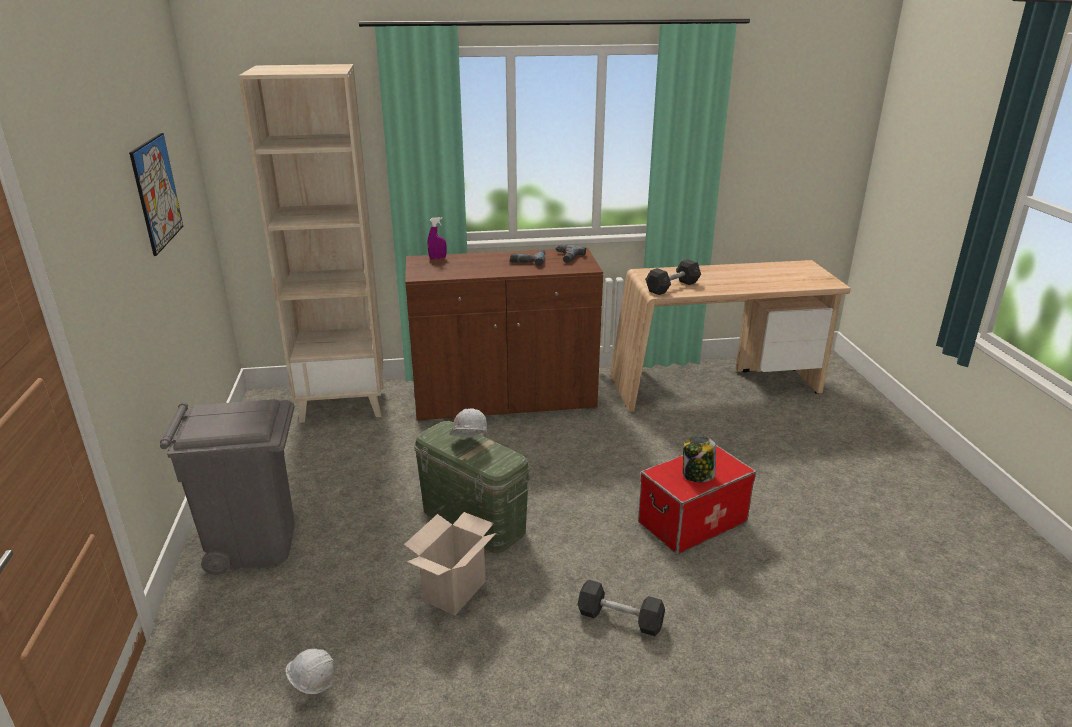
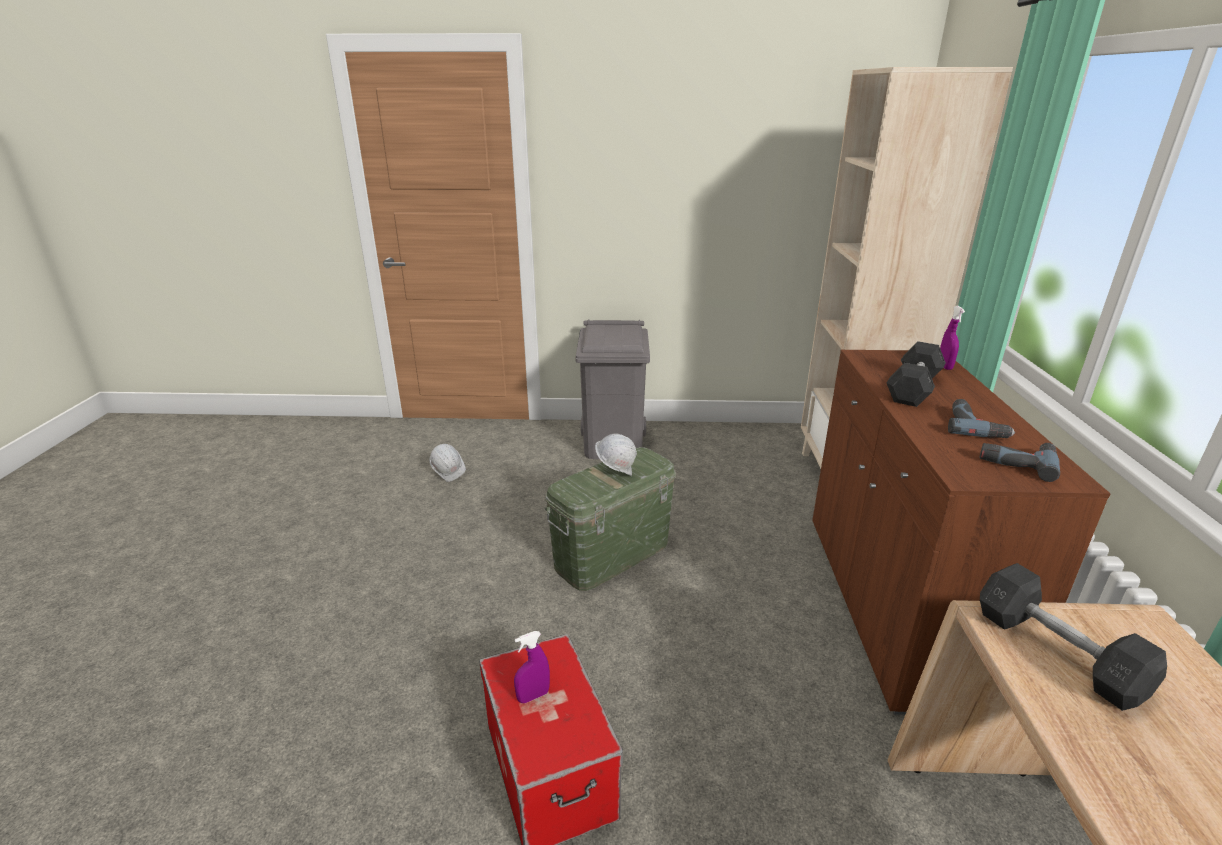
camera: 100 degrees right, 0 degrees up
picture [129,133,183,256] -> none
cardboard box [404,512,497,616] -> none
grey dumbbell [578,580,665,636] -> grey dumbbell moved to [887,341,946,407]
jar [683,435,716,482] -> purple spray bottle [514,631,550,703]

